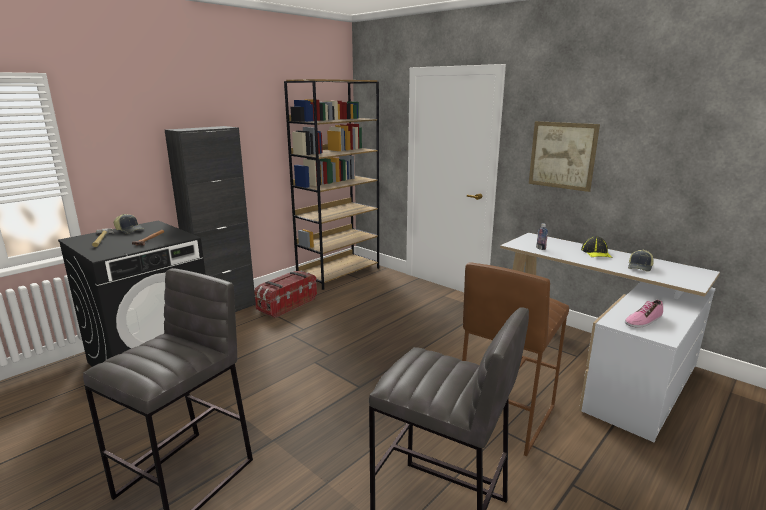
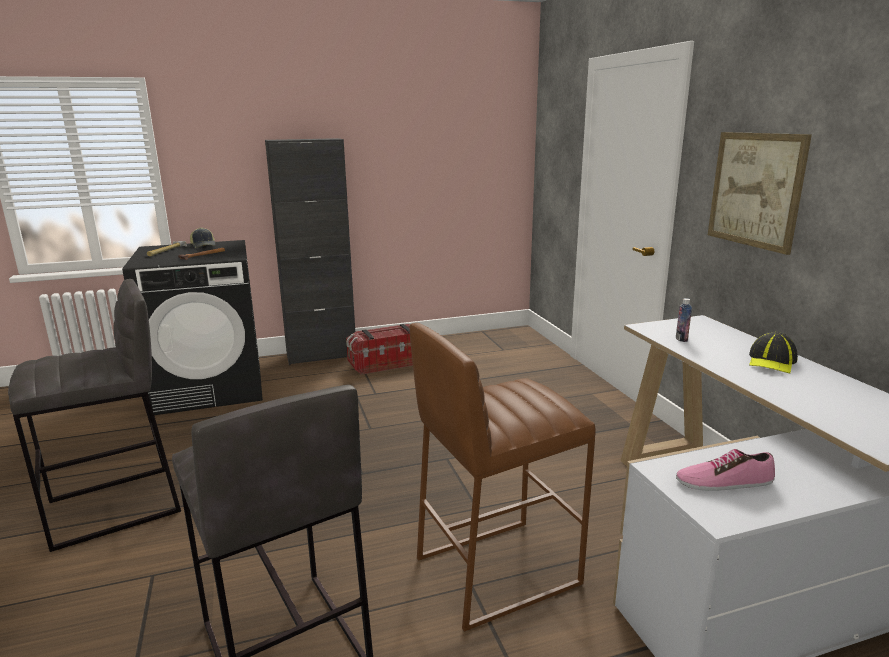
camera: 30 degrees right, 0 degrees up
brown bookcase [284,79,379,290] -> none
cap [628,250,654,272] -> none

